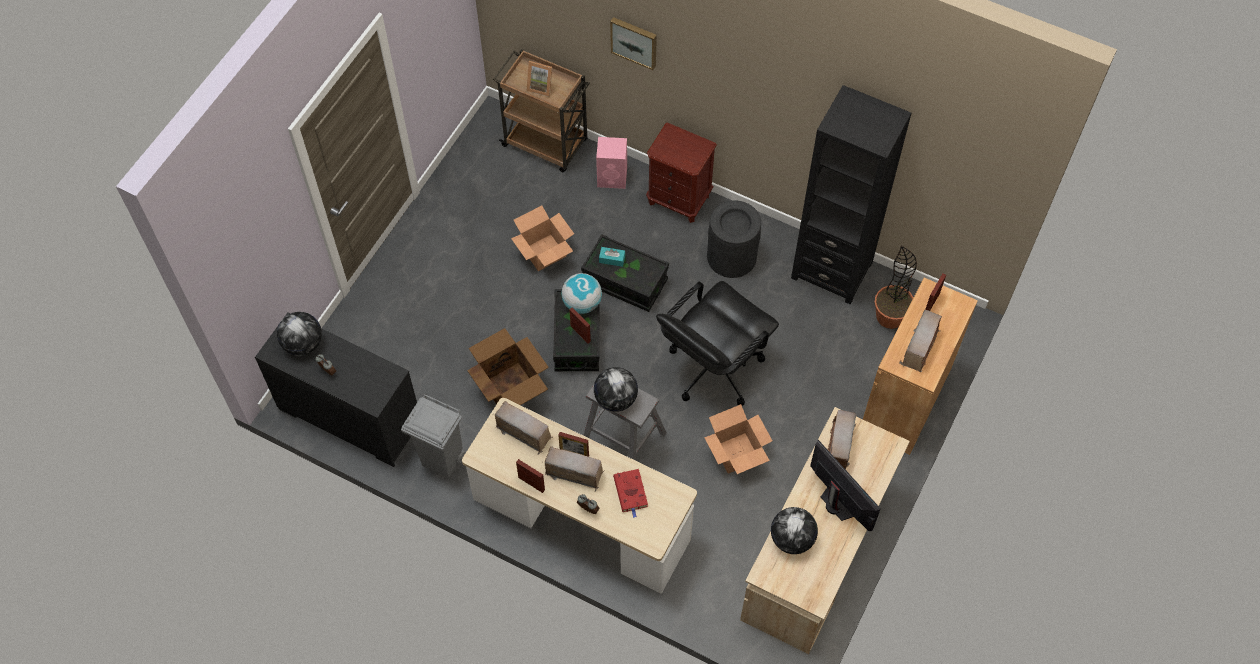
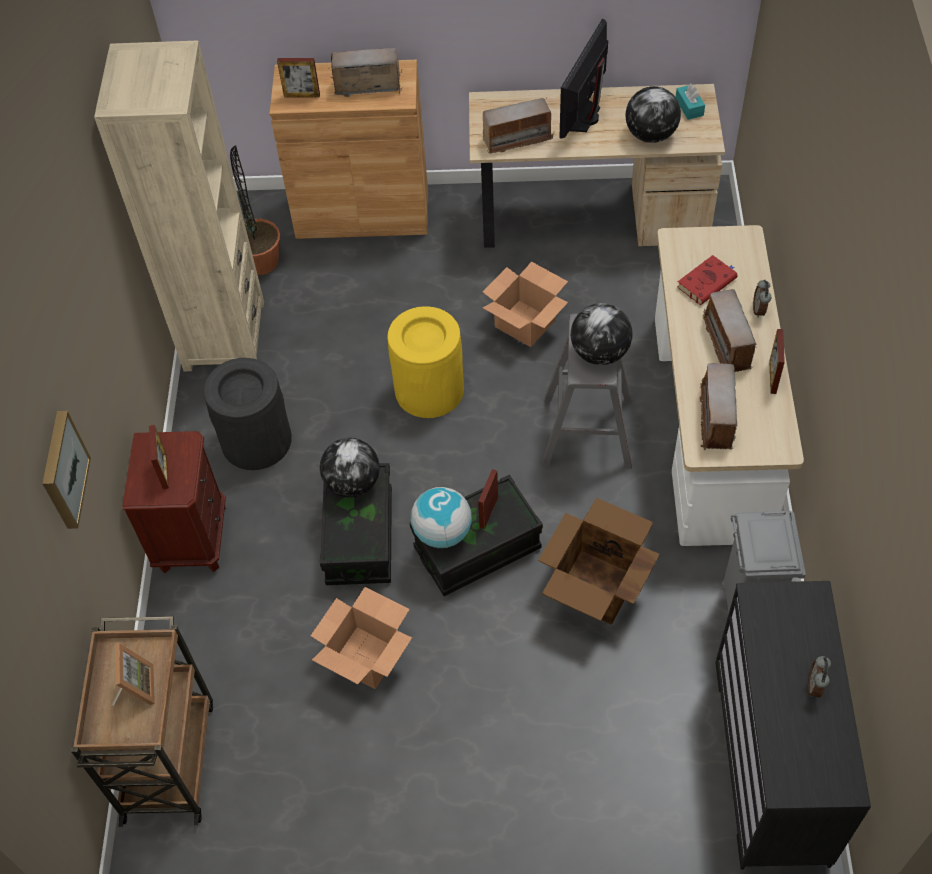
camera: 115 degrees left, 5 degrees down
globe [277,312,322,356] -> globe moved to [320,438,380,498]
picture frame [558,432,589,457] -> picture frame moved to [149,425,169,489]
pink speaker [596,137,627,189] -> none
turquoise tissue box [599,247,625,267] -> turquoise tissue box moved to [676,84,705,120]
black office chair [656,281,779,406] -> yellow trash can [387,306,464,418]
black bookcase [791,85,911,305] -> beige bookcase [94,40,264,371]

